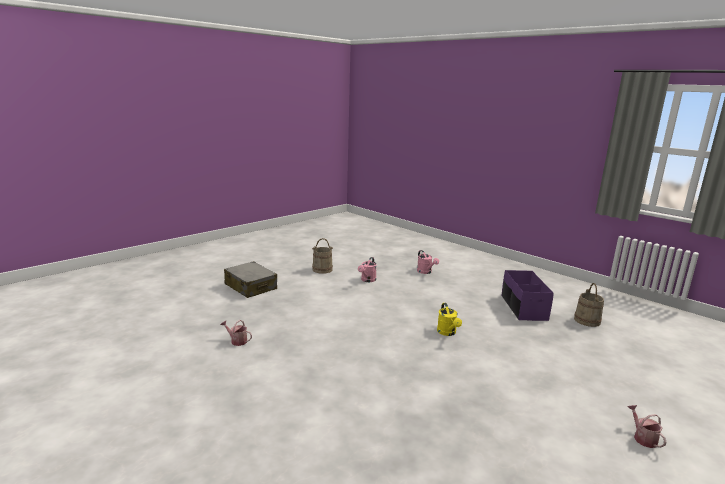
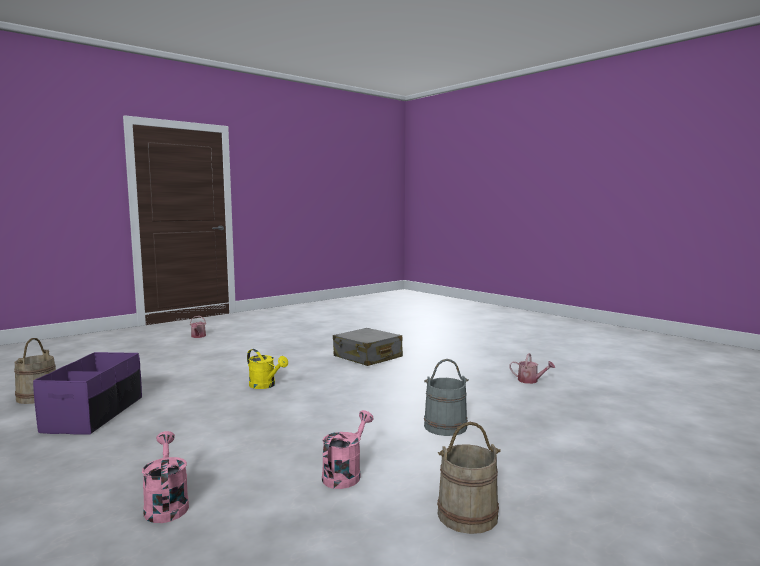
camera: 175 degrees left, 10 degrees down
grey suitcase [224,261,277,298] -> grey suitcase moved to [333,328,403,366]
yellow watering can [437,303,462,336] -> yellow watering can turned 135 degrees clockwise [247,349,288,389]
none -> grey bucket [424,359,469,436]

